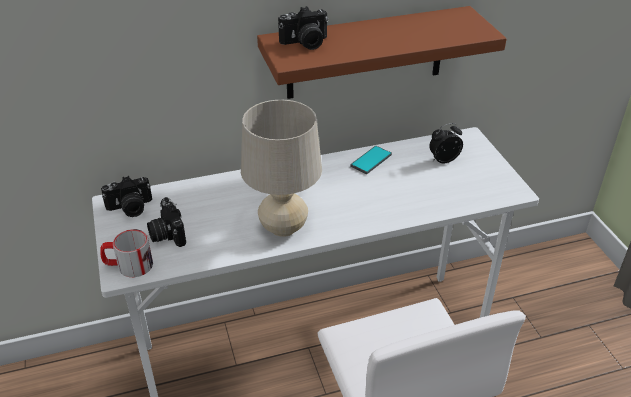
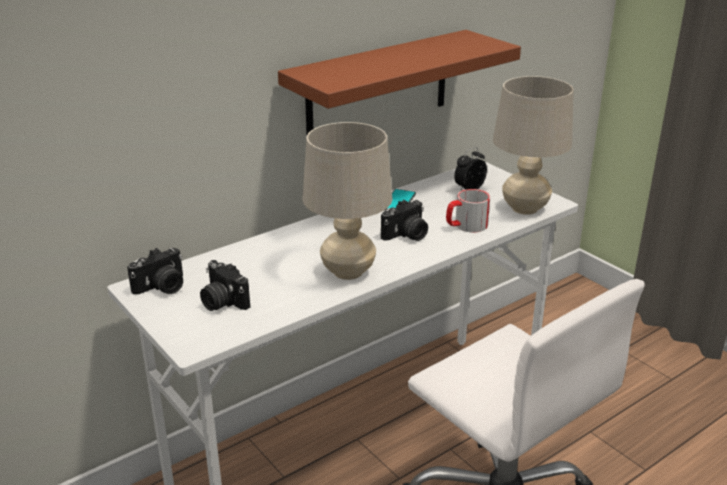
camera: 20 degrees left, 10 degrees down
mug [100,229,153,277] -> mug moved to [446,189,490,232]
camera [278,6,329,50] -> camera moved to [381,200,428,241]
none -> beige table lamp [493,76,574,215]

